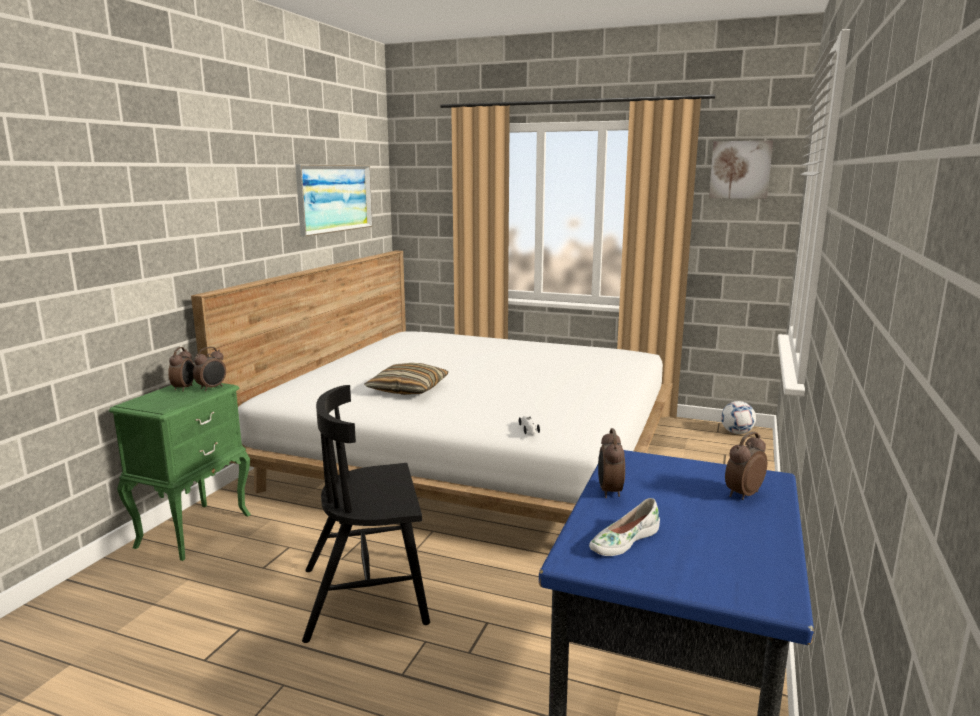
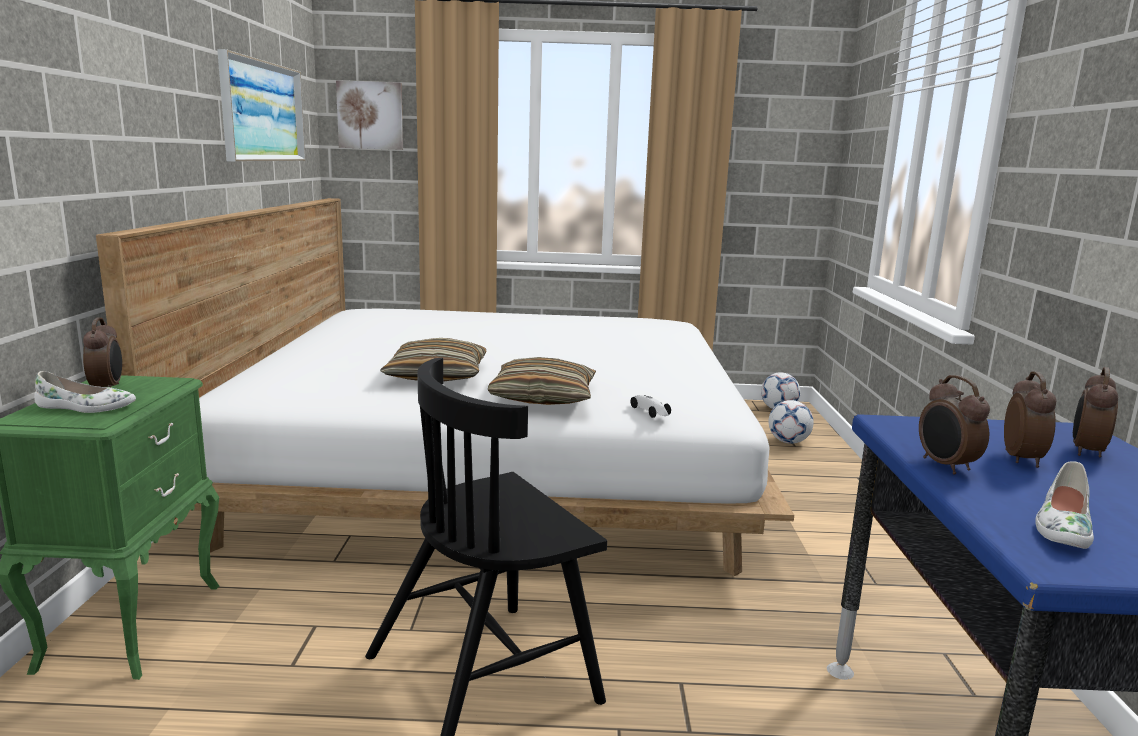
camera: 20 degrees left, 0 degrees up
alarm clock [193,347,226,391] -> alarm clock moved to [1004,371,1056,468]
picture [709,141,773,199] -> picture moved to [336,80,403,150]
none -> white shoe [34,371,136,413]
none -> pillow [488,357,596,405]
none -> football [768,400,814,444]

